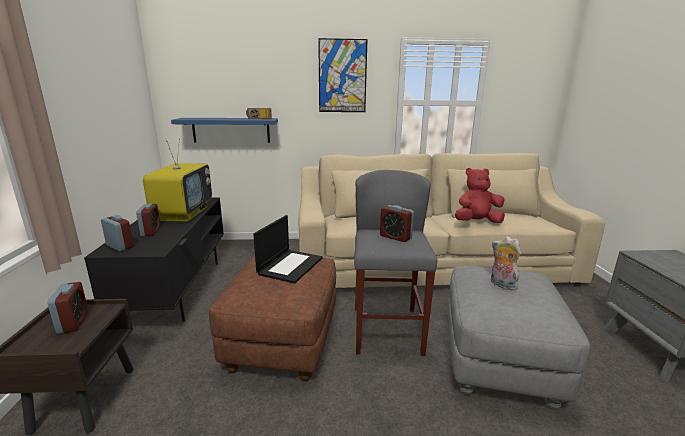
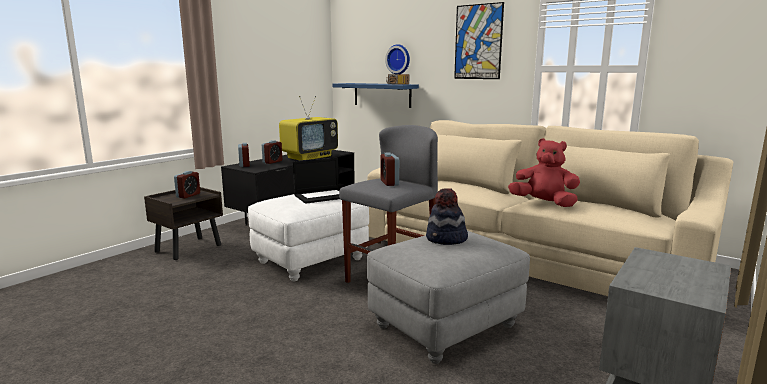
camera: 40 degrees right, 5 degrees down
brown ottoman [209,256,336,381] -> white ottoman [248,194,369,281]
plush toy [491,236,521,290] -> hat [426,188,468,245]
none -> wall clock [385,44,410,74]

